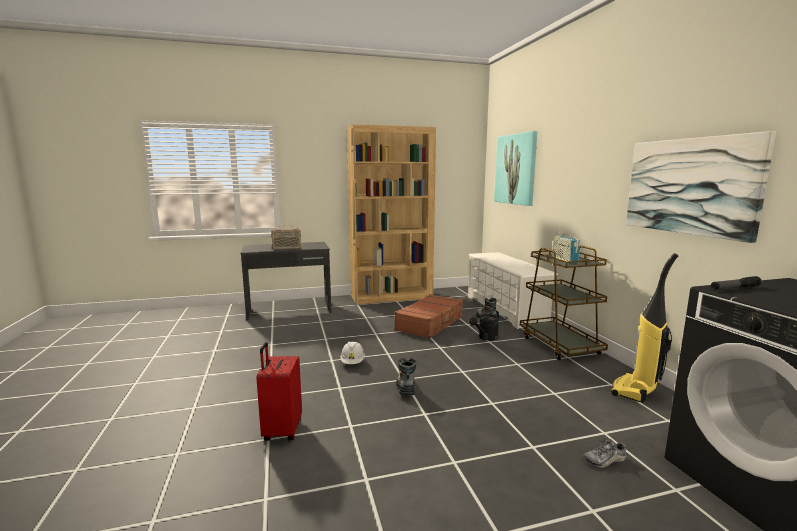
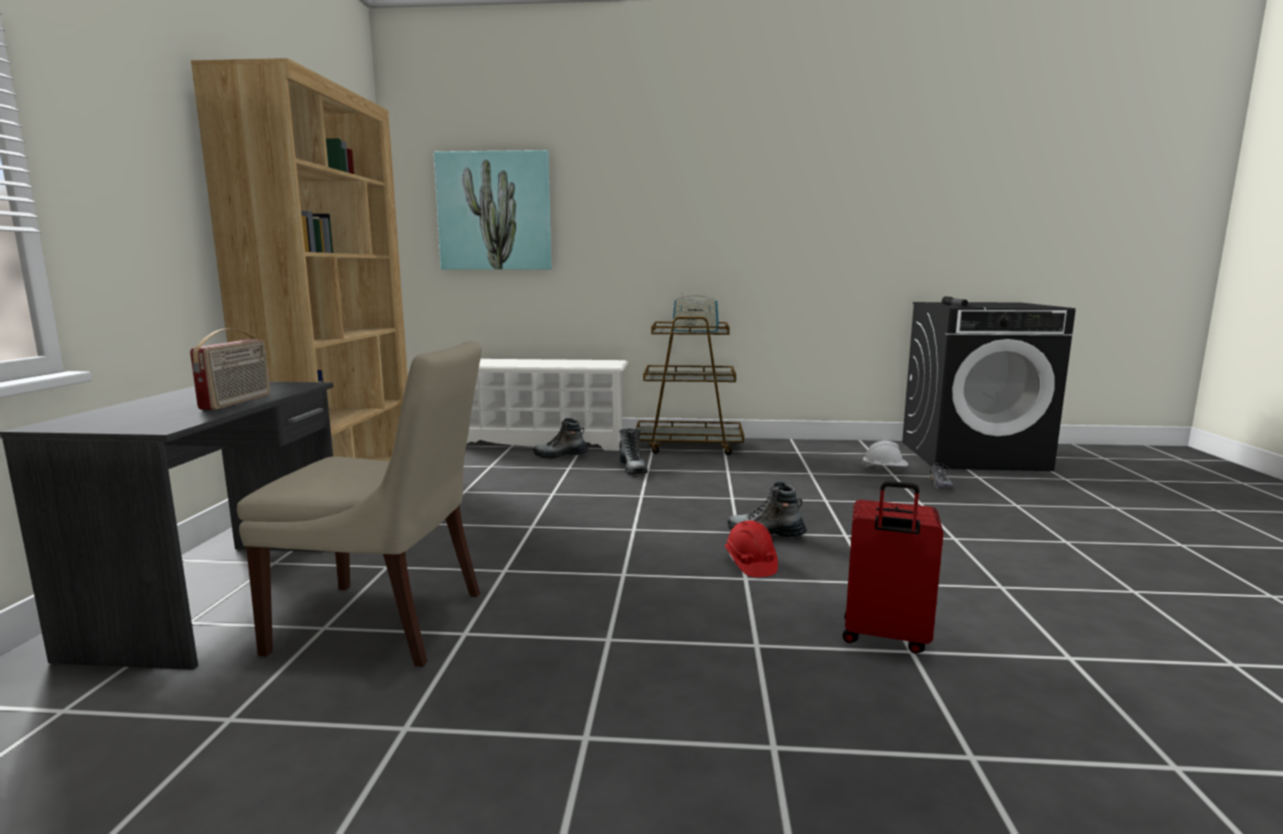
camera: 70 degrees left, 0 degrees up
white hard hat [340,341,365,364] -> white hard hat moved to [862,441,908,468]
brown suitcase [395,294,463,338] -> none
black watering can [469,310,499,341] -> boot [619,428,648,474]
vacuum cleaner [611,253,679,403] -> none
picture [626,131,776,243] -> none
none -> beige chair [237,341,482,667]
none -> red hard hat [725,521,778,577]

